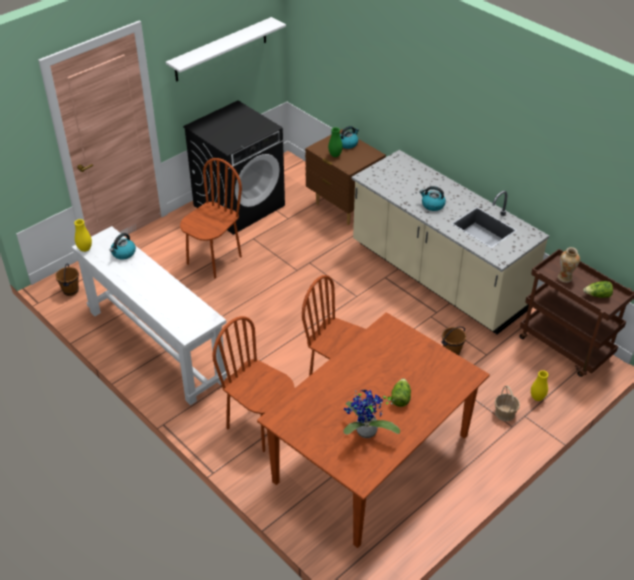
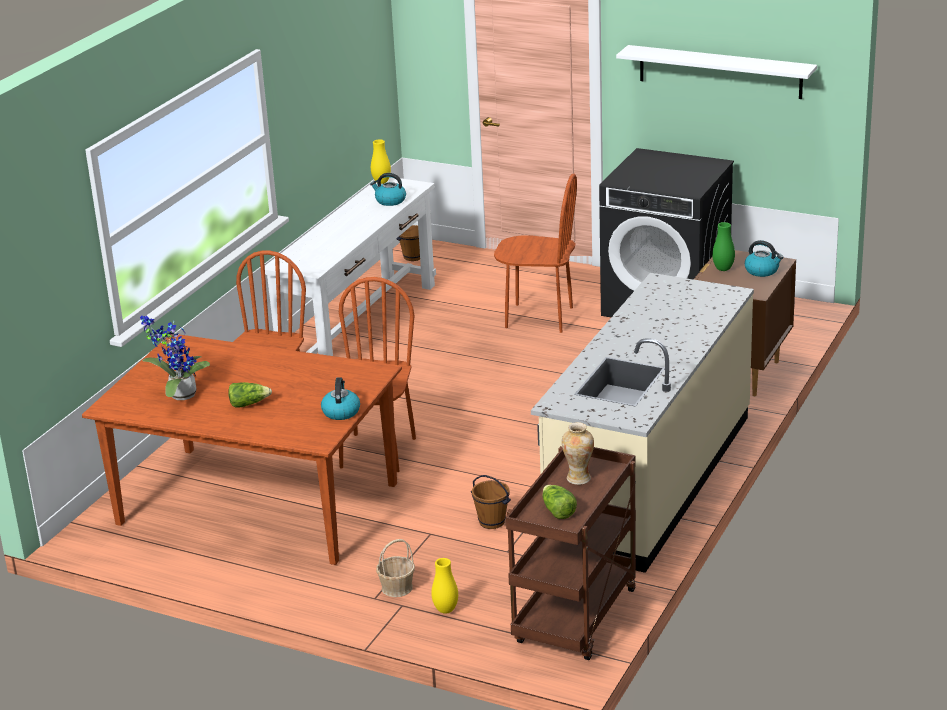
camera: 70 degrees right, 15 degrees down
kettle [419,186,446,211] -> kettle moved to [321,377,360,420]

